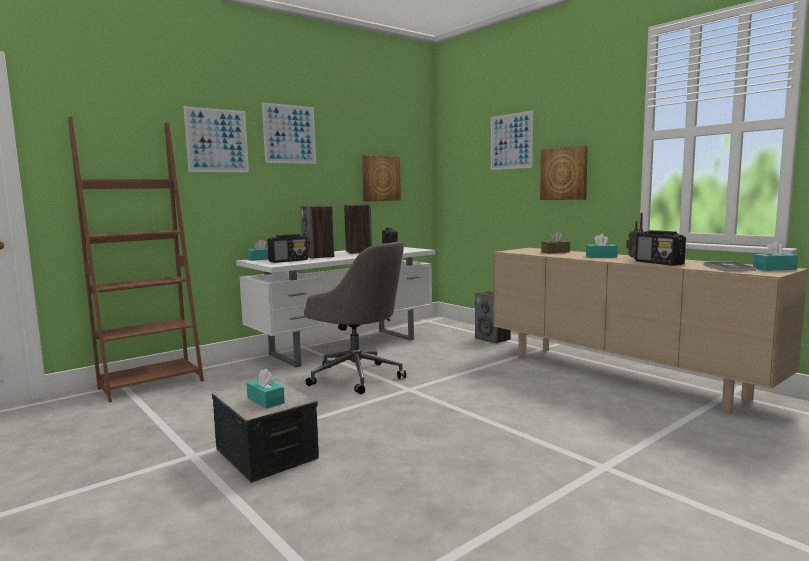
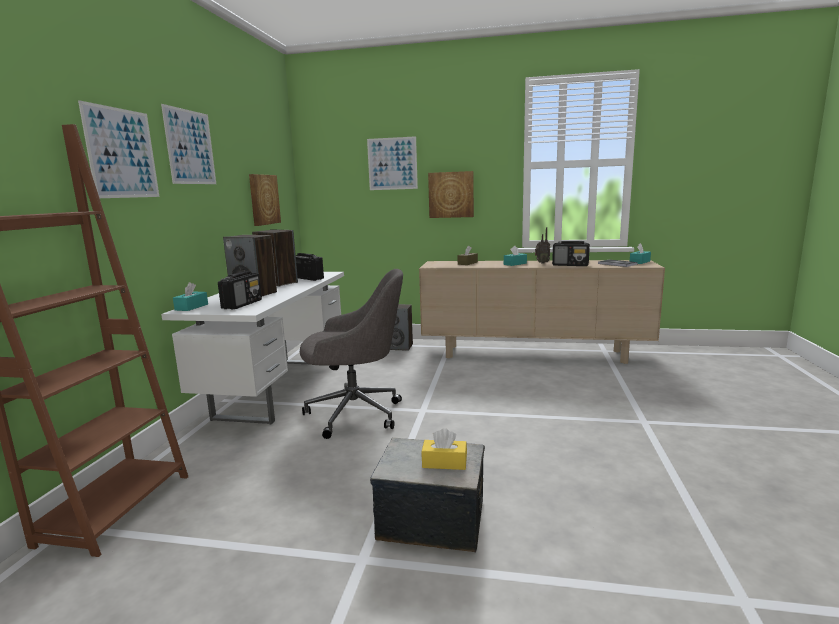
camera: 40 degrees left, 5 degrees up
turquoise tissue box [247,369,285,409] -> yellow tissue box [421,428,467,470]

